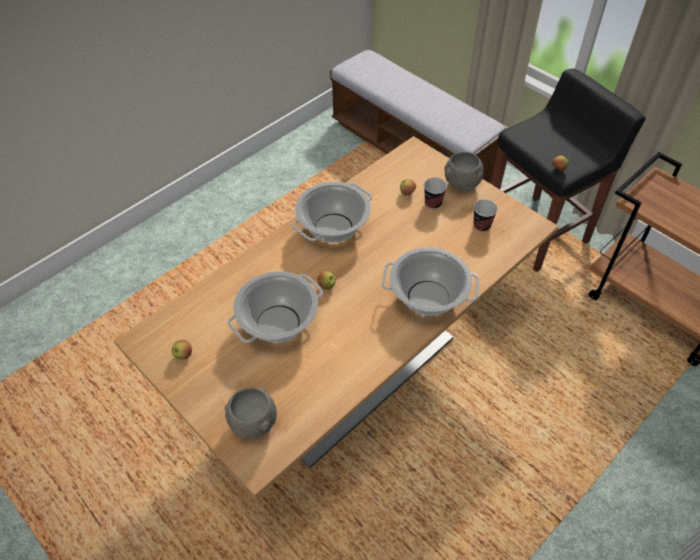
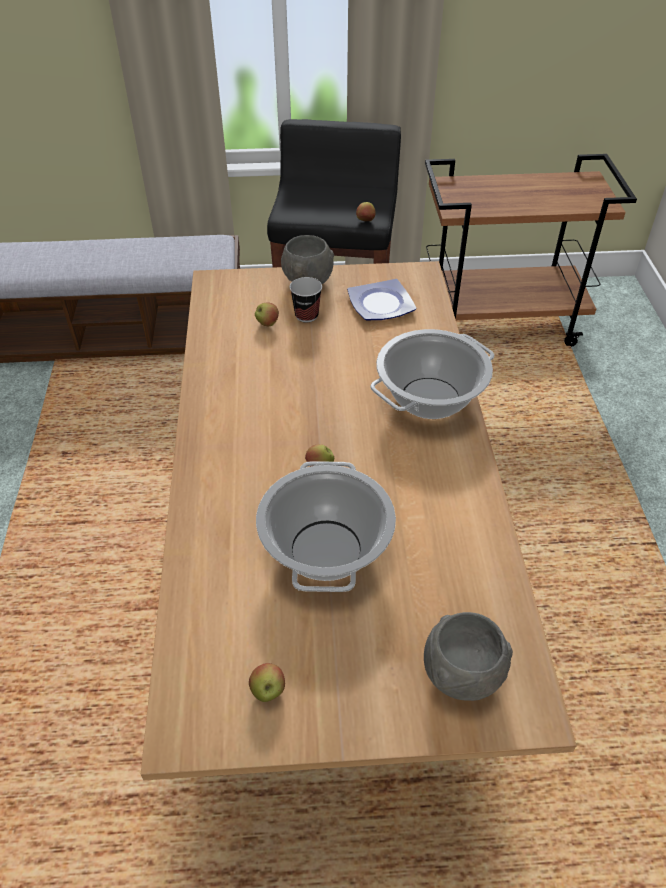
camera: 50 degrees left, 5 degrees down
cooking pot [292,182,372,243] -> none
cup [474,199,498,232] -> plate [347,279,416,320]

